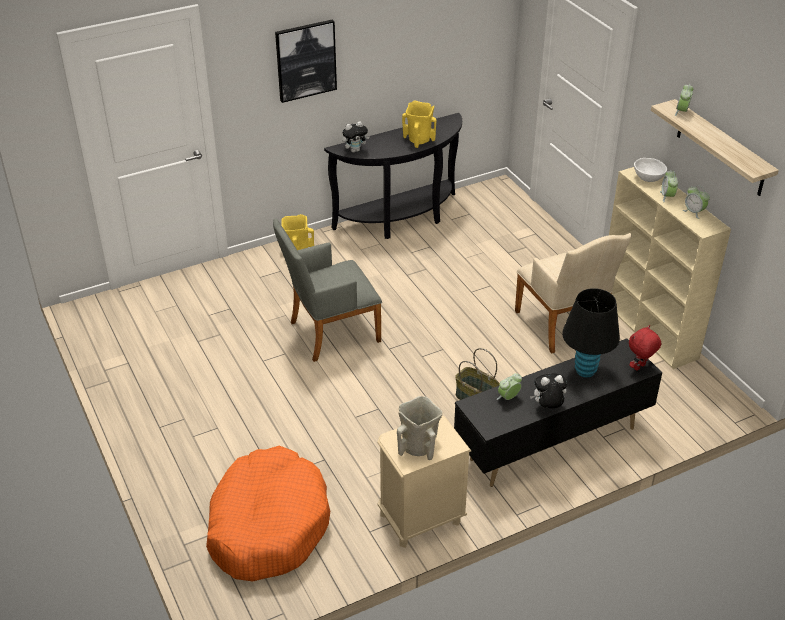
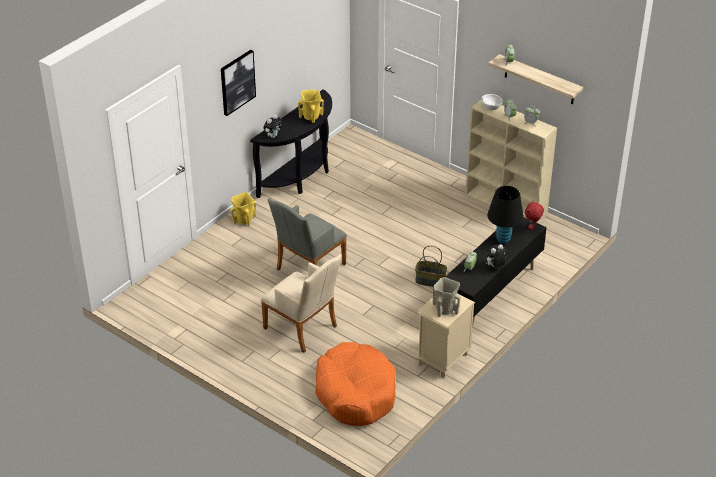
camera: 25 degrees left, 0 degrees up
beige armchair [515,233,632,353] -> beige armchair moved to [261,254,342,353]

